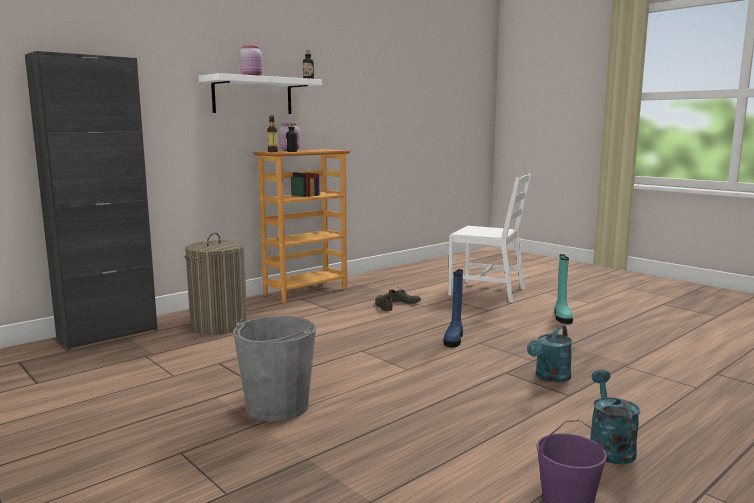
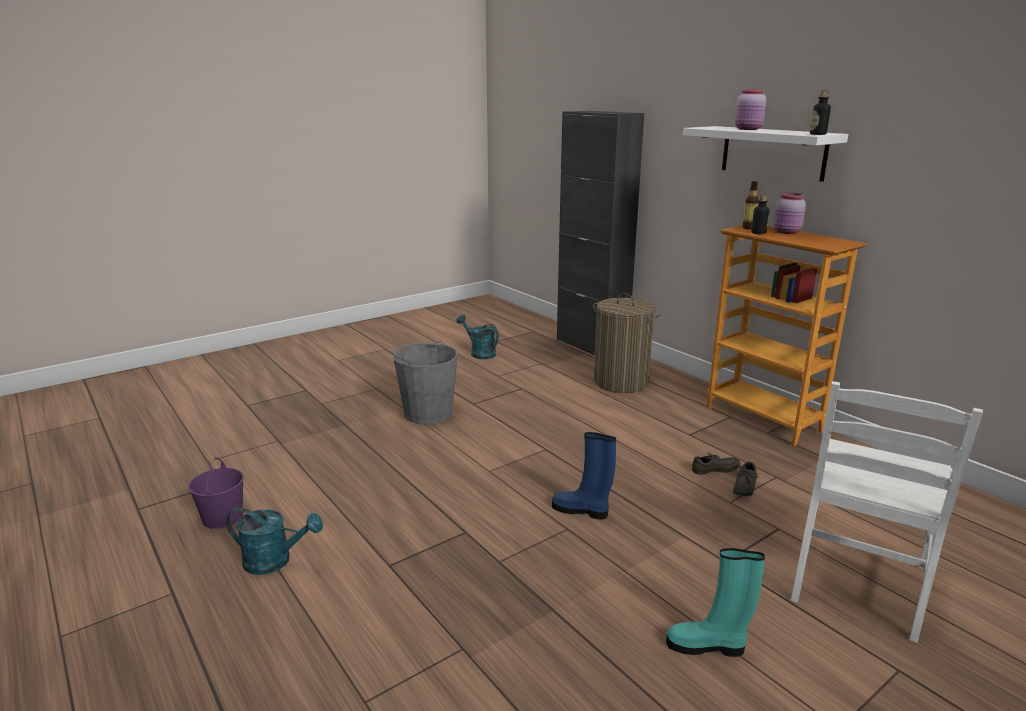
camera: 95 degrees right, 10 degrees up
turquoise watering can [527,325,572,382] -> turquoise watering can moved to [457,315,499,359]

